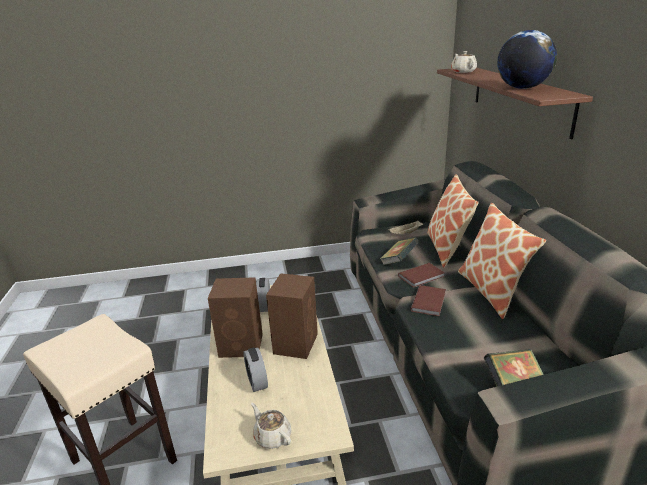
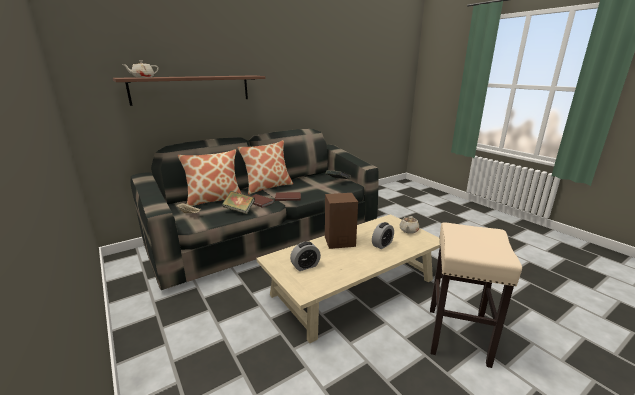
camera: 115 degrees left, 5 degrees down
brown speaker [208,277,263,358] -> none
globe [497,30,557,89] -> none

